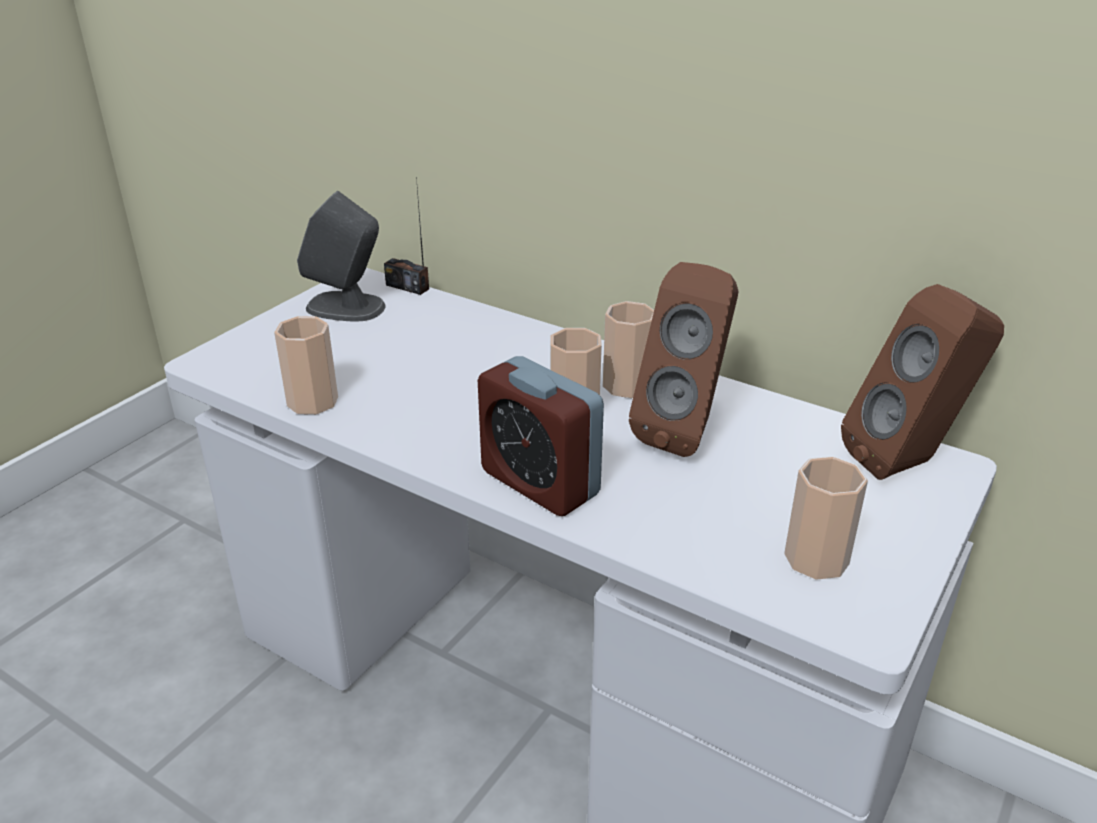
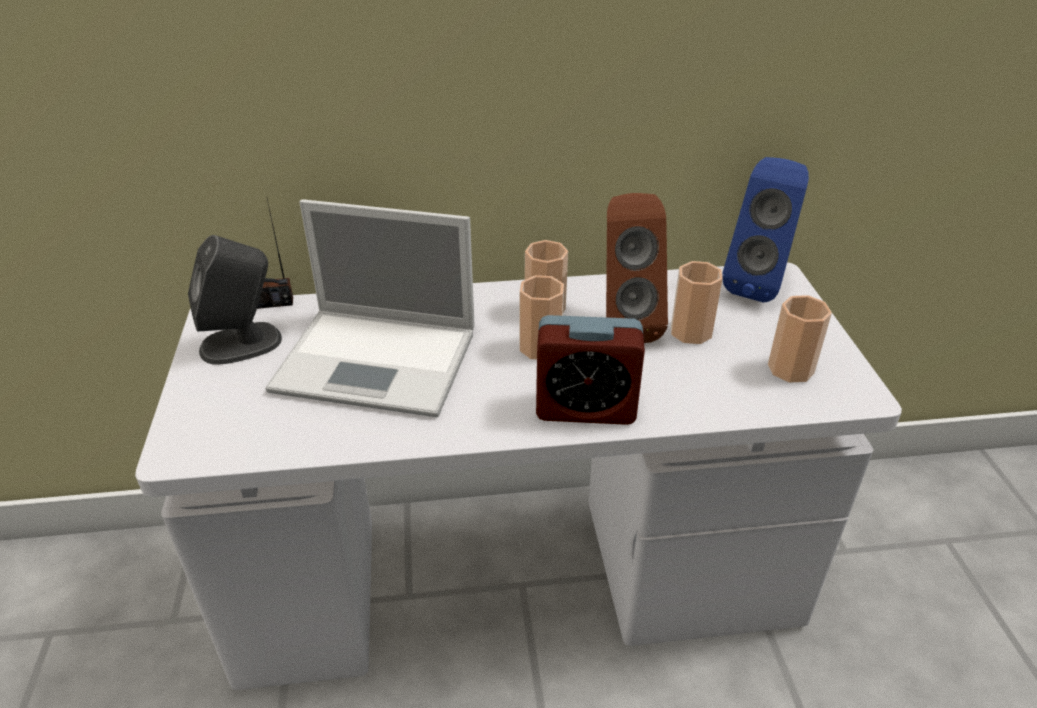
camera: 40 degrees left, 5 degrees up
cup [274,316,338,414] -> cup moved to [671,261,723,344]
brown speaker [841,284,1004,480] -> blue speaker [722,157,809,302]
none -> laptop [265,199,475,417]

